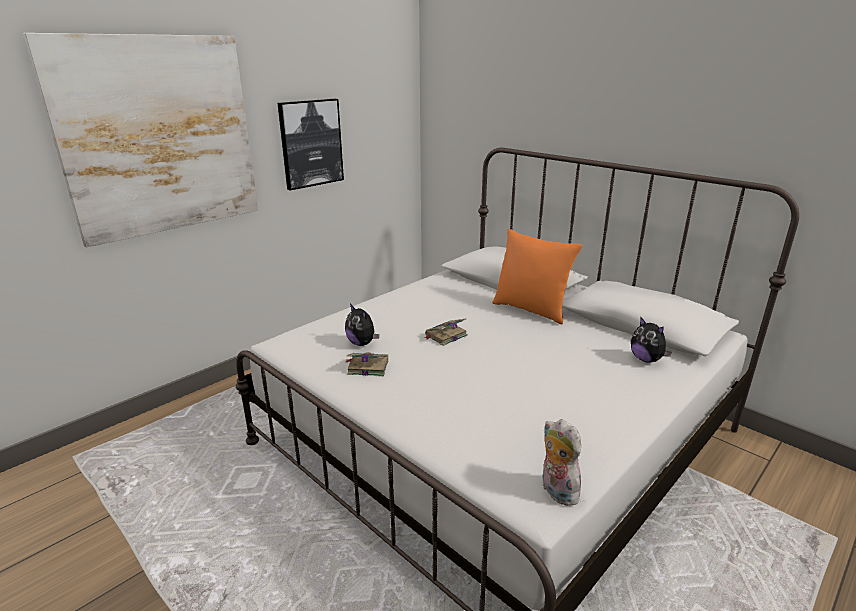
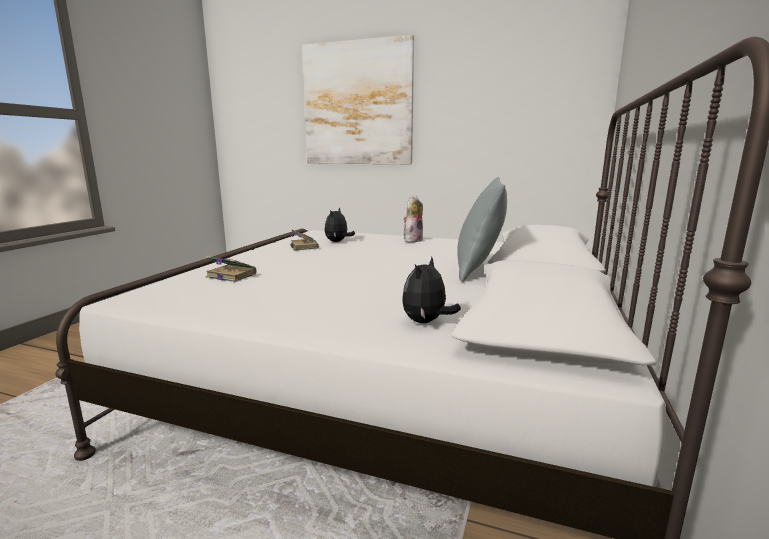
camera: 65 degrees right, 10 degrees down
picture [277,99,344,190] -> none
book [424,319,468,346] -> book moved to [206,256,257,282]
orange pillow [492,229,582,324] -> grey pillow [457,177,507,282]
plush toy [543,419,581,506] -> plush toy moved to [404,195,423,242]

